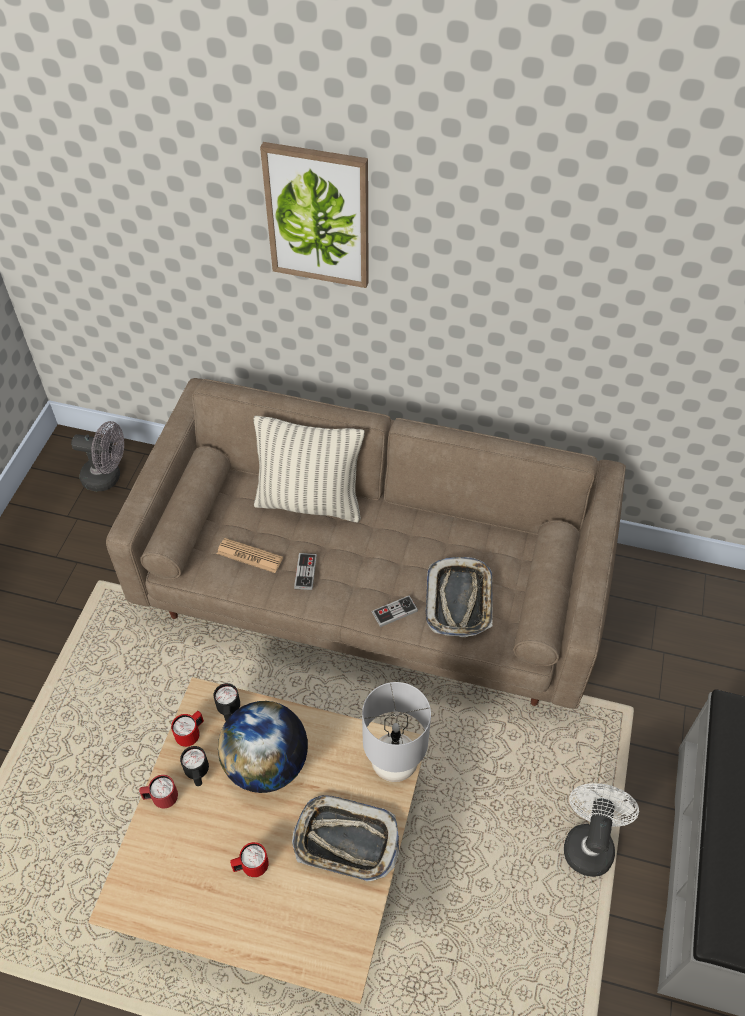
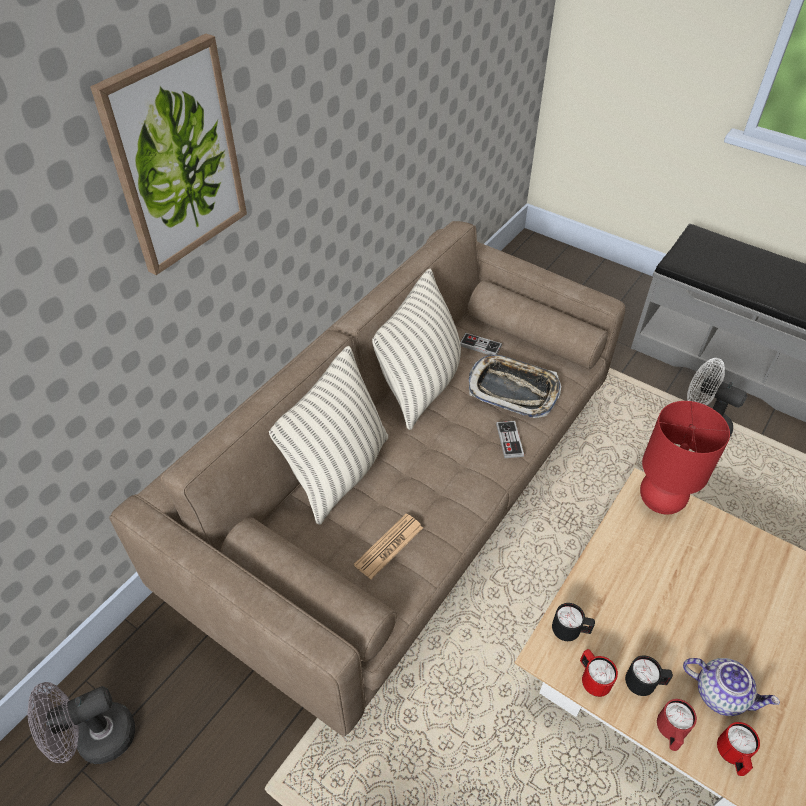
camera: 70 degrees left, 5 degrees down
grey fan [71,421,124,491] -> grey fan turned 150 degrees counterclockwise [27,682,135,764]
globe [218,701,308,793] -> none
red mug [230,842,269,877] -> red mug moved to [717,722,760,776]
tray [292,795,399,881] -> none
game controller [294,553,317,590] -> game controller moved to [460,333,502,355]
grey table lamp [362,682,431,782] -> red table lamp [640,401,730,514]
none -> pillow [372,268,461,430]
none -> teapot [683,658,780,716]

